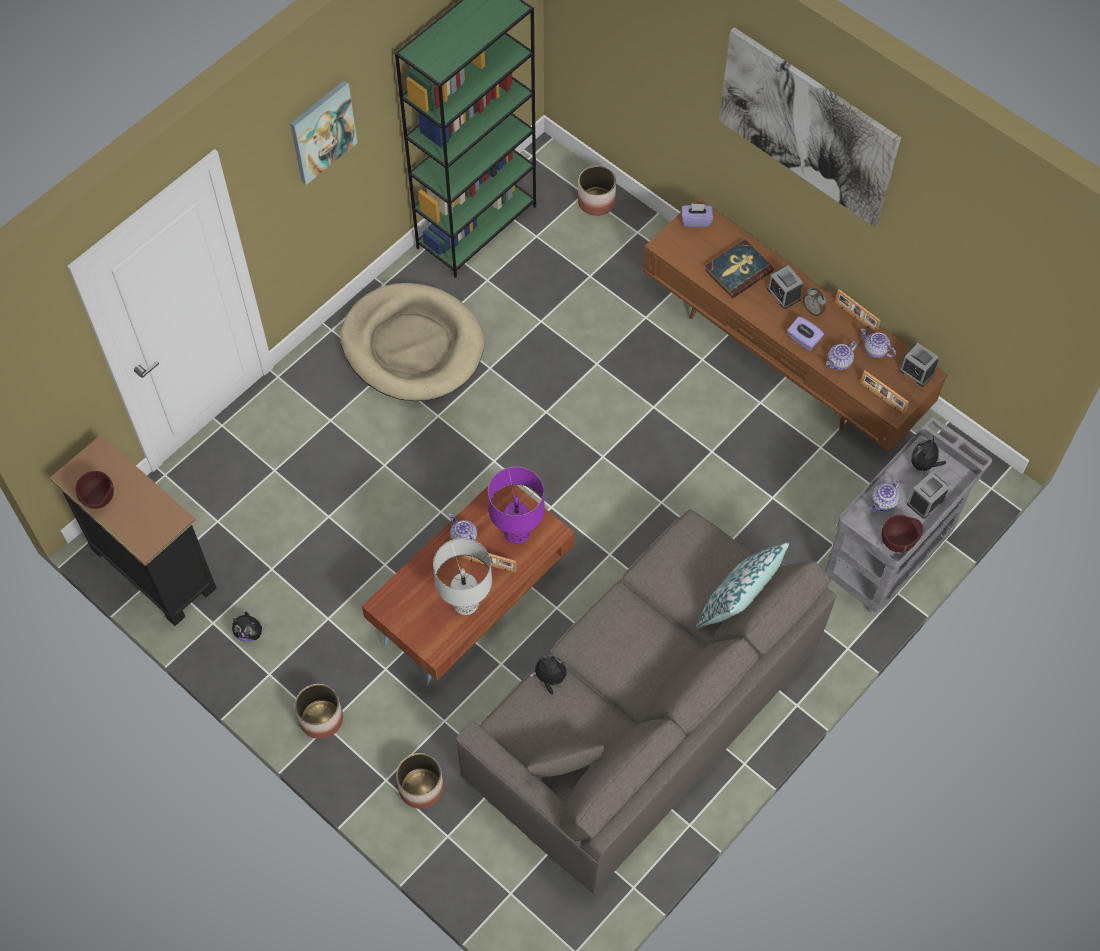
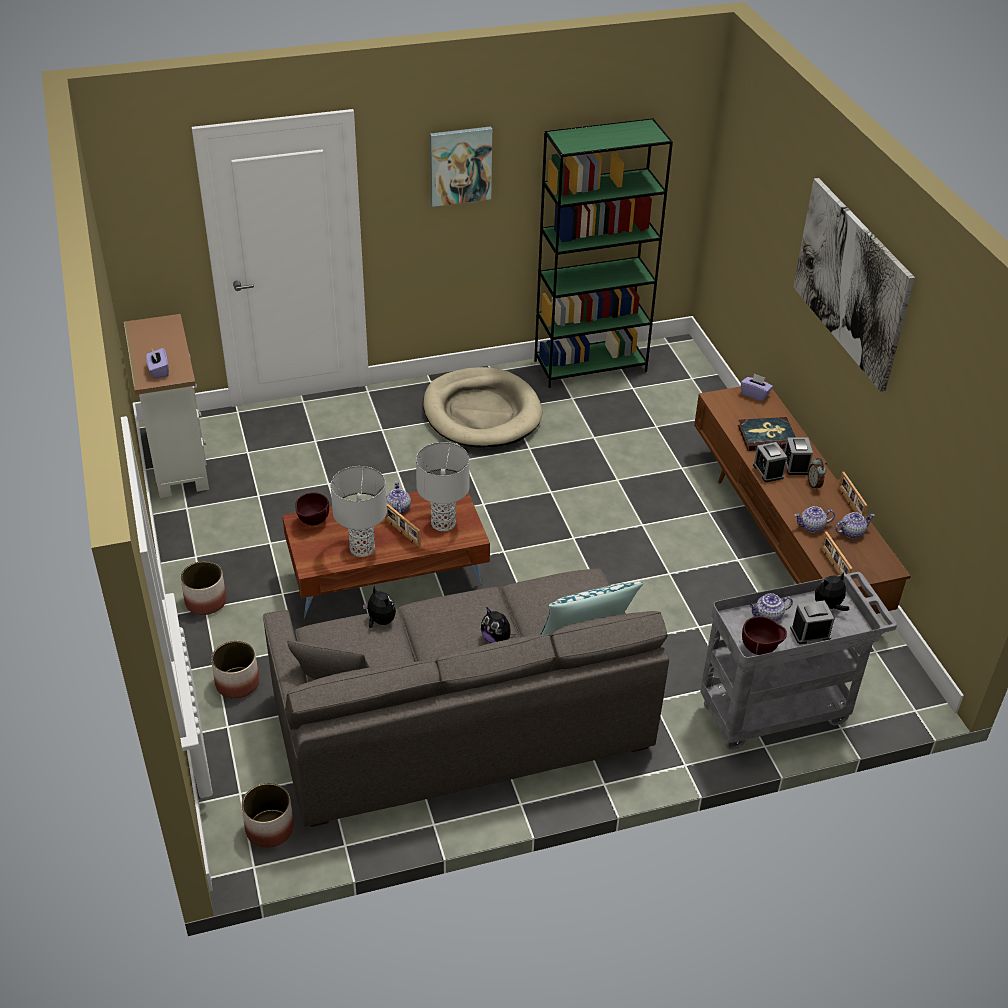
camera: 30 degrees right, 20 degrees down
black dresser [50,435,216,626] -> white dresser [124,314,209,498]
brown bowl [75,471,114,509] -> brown bowl moved to [296,492,329,525]
plush toy [232,611,267,642] -> plush toy moved to [481,607,516,643]
purple table lamp [488,466,545,544] -> white table lamp [416,442,470,532]
planter [578,166,616,216] -> planter moved to [241,783,294,848]
purple tissue box [787,316,824,351] -> purple tissue box moved to [146,348,169,378]
teapot [861,328,896,358] -> teapot turned 90 degrees clockwise [835,512,875,539]
alarm clock [898,343,939,387] -> alarm clock moved to [753,442,787,482]

